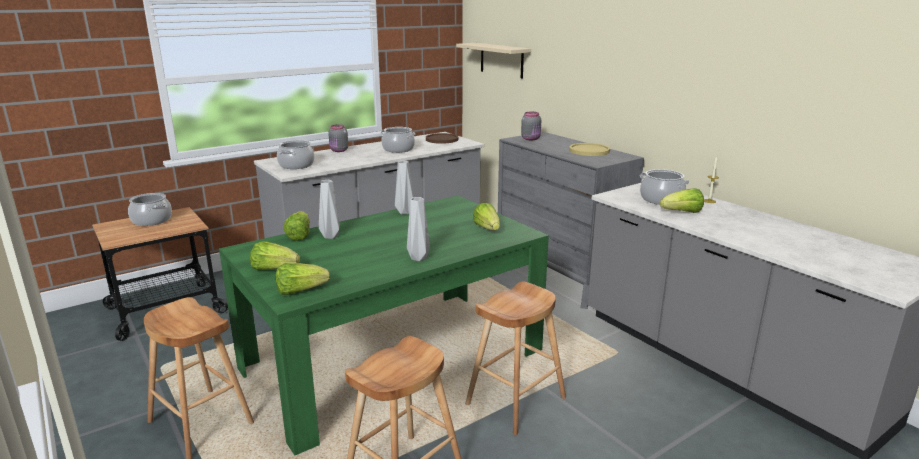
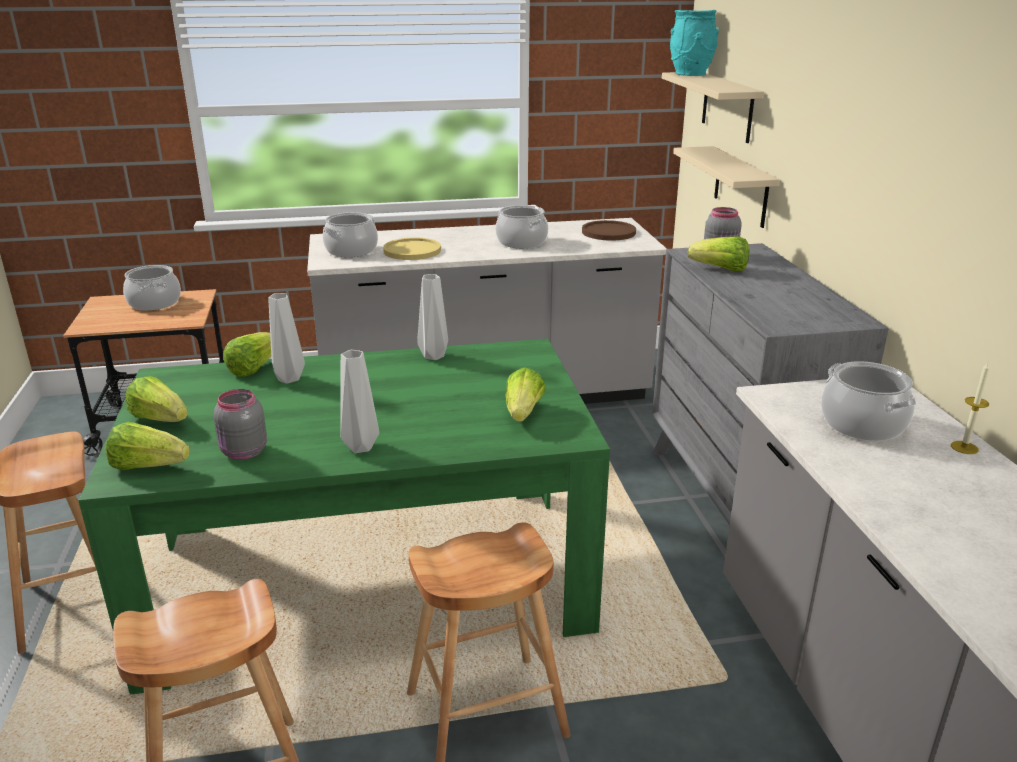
camera: 25 degrees right, 5 degrees up
grey jar [328,124,348,152] -> grey jar moved to [213,389,267,460]
yellow plate [569,143,610,156] -> yellow plate moved to [383,238,441,260]
lettuce [660,188,704,213] -> lettuce moved to [688,236,749,272]
none -> turquoise vase [670,10,719,76]
none -> beige shelf [673,146,780,228]

